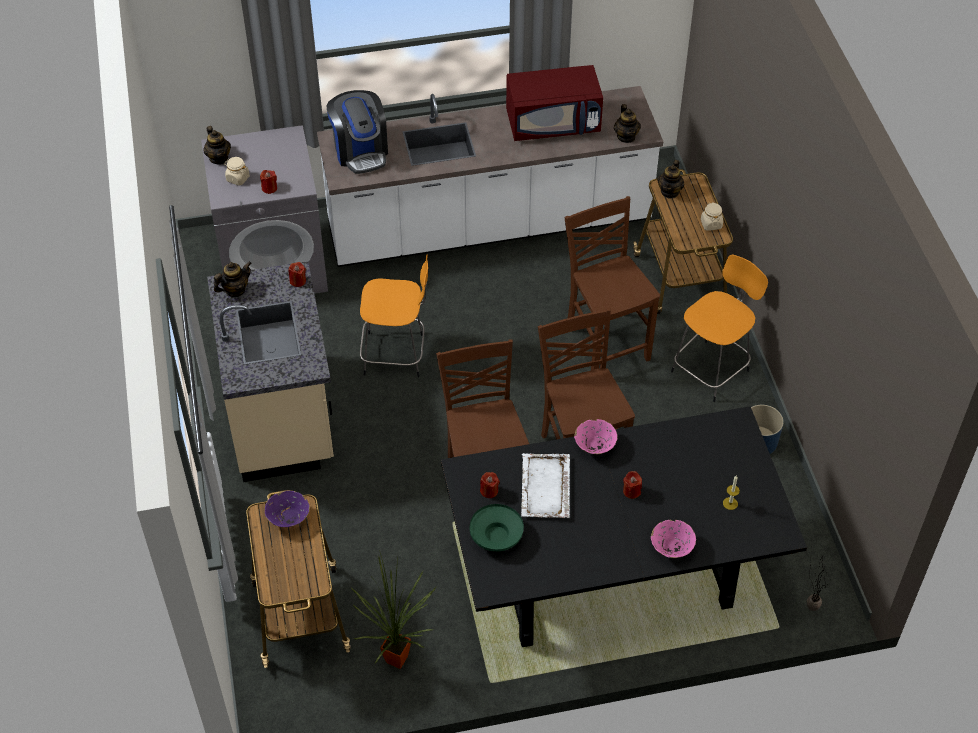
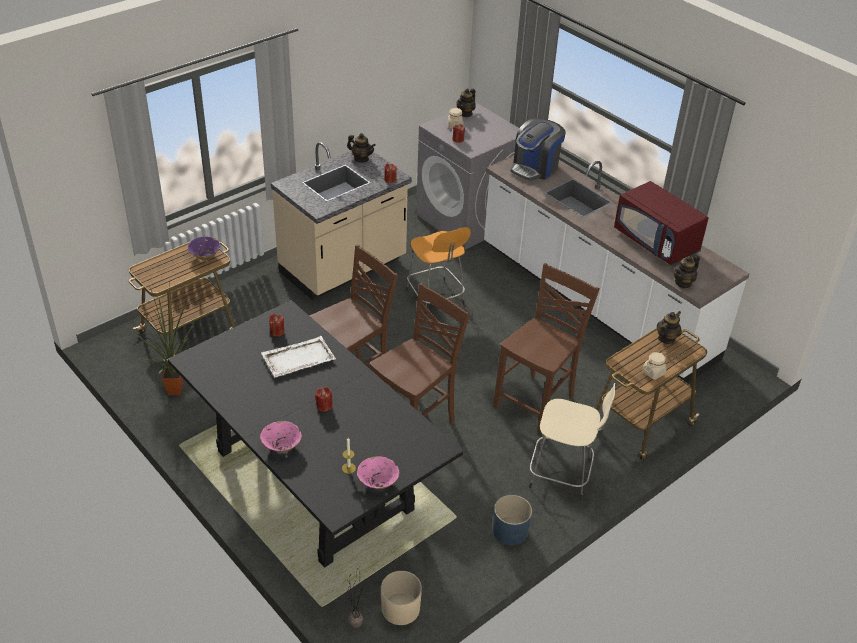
camera: 60 degrees right, 10 degrees down
green bowl [470,504,524,552] -> none
pink bowl [574,419,617,454] -> pink bowl moved to [357,456,399,489]
teapot [657,160,684,199] -> teapot turned 135 degrees clockwise [657,311,682,344]
orange stool [671,254,768,402] -> beige stool [529,383,615,500]
none -> beige planter [381,571,422,625]

